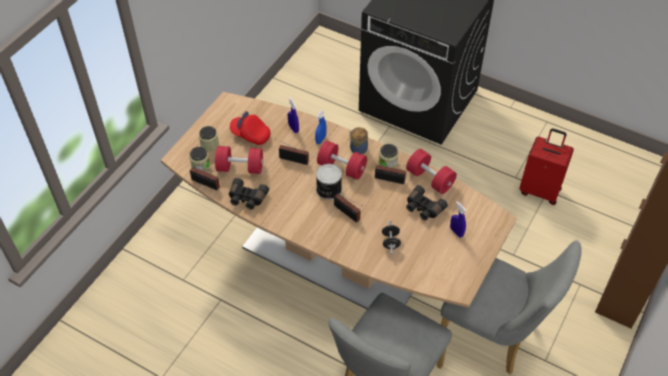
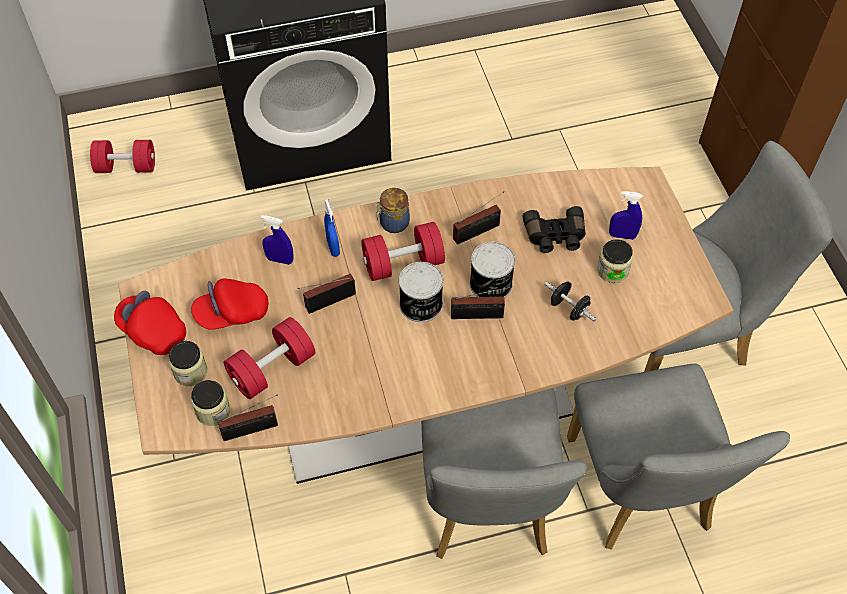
camera: 45 degrees left, 5 degrees up
black binoculars [229,178,269,209] -> none
jar [379,144,398,168] -> jar moved to [597,239,633,283]
red dumbbell [406,149,457,194] -> red dumbbell moved to [90,140,155,173]
red suitcase [519,128,574,205] -> none
none -> red cap [114,291,186,355]
none -> grey chair [421,388,587,559]
none -> can [470,242,515,298]

